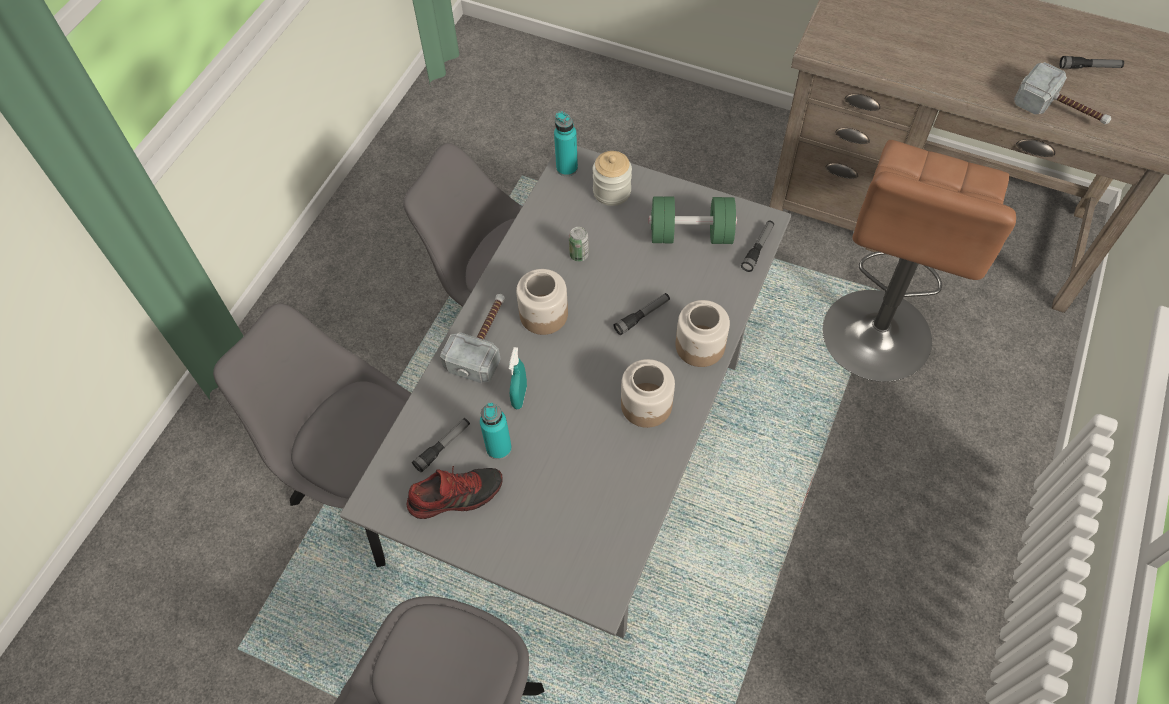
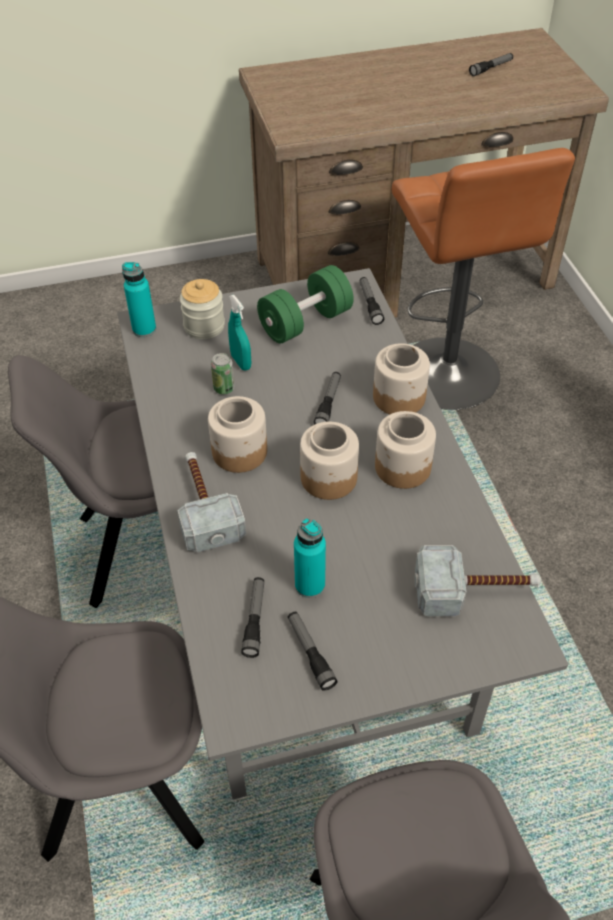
camera: 40 degrees left, 10 degrees down
shoe [407,466,503,519] -> flashlight [288,612,338,691]
turquoise spray bottle [509,347,527,409] -> turquoise spray bottle moved to [228,295,251,370]
hammer [1014,62,1111,125] -> hammer moved to [415,545,541,616]
none -> jar [300,422,359,500]

